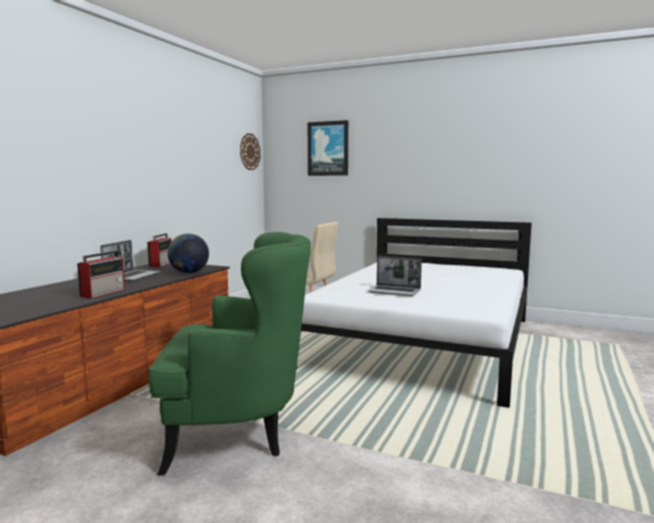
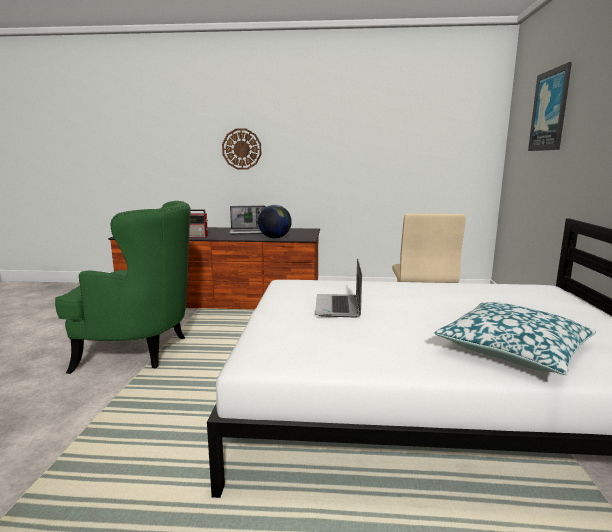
camera: 70 degrees right, 5 degrees up
radio [147,233,172,267] -> none
green armchair [149,232,311,476] -> green armchair turned 60 degrees counterclockwise [55,201,191,374]
wall clock [240,133,260,170] -> wall clock moved to [222,129,261,170]
none -> pillow [434,302,596,375]

